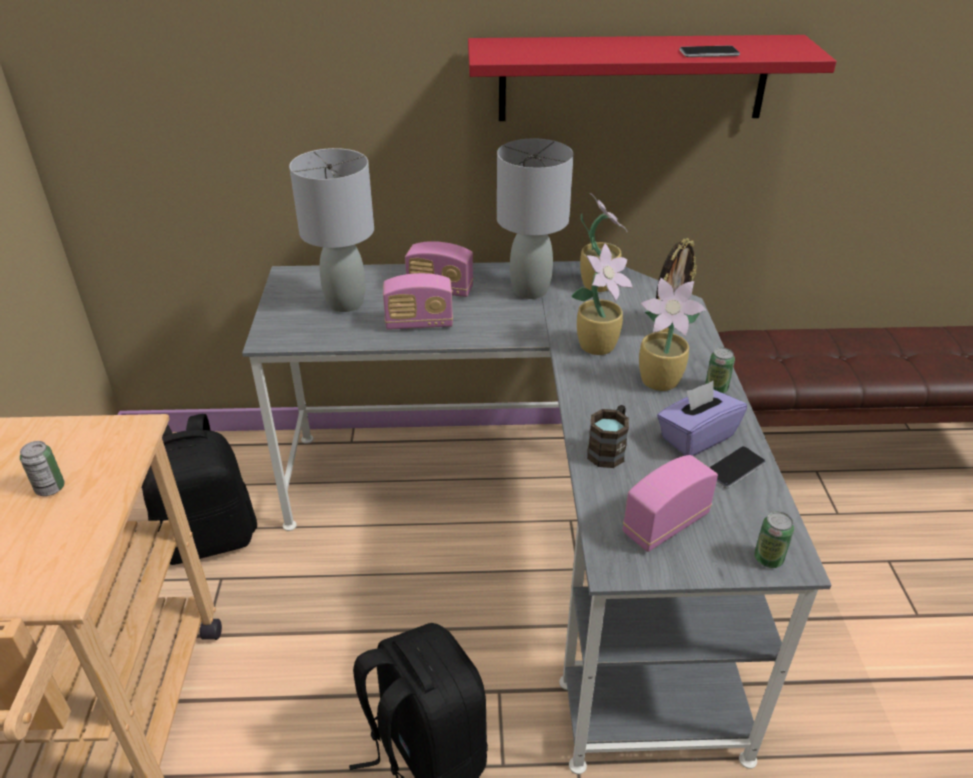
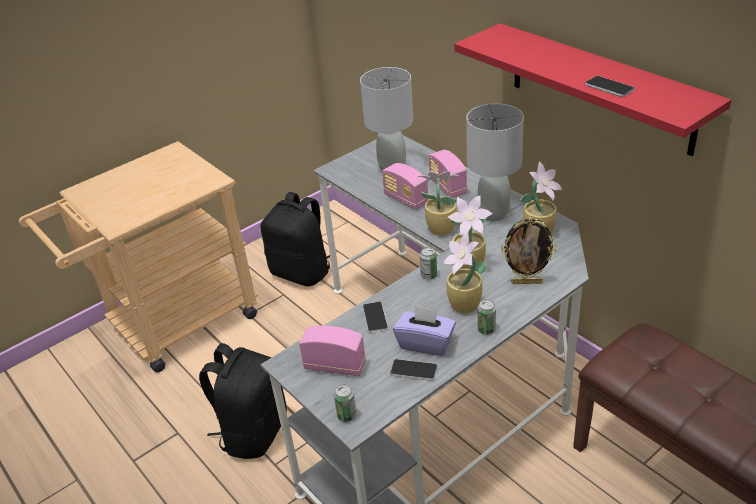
camera: 55 degrees right, 0 degrees up
can [20,441,65,496] -> can moved to [420,247,437,280]
brown mug [587,405,629,468] -> phone [362,302,388,333]
none -> potted plant [417,171,459,236]

